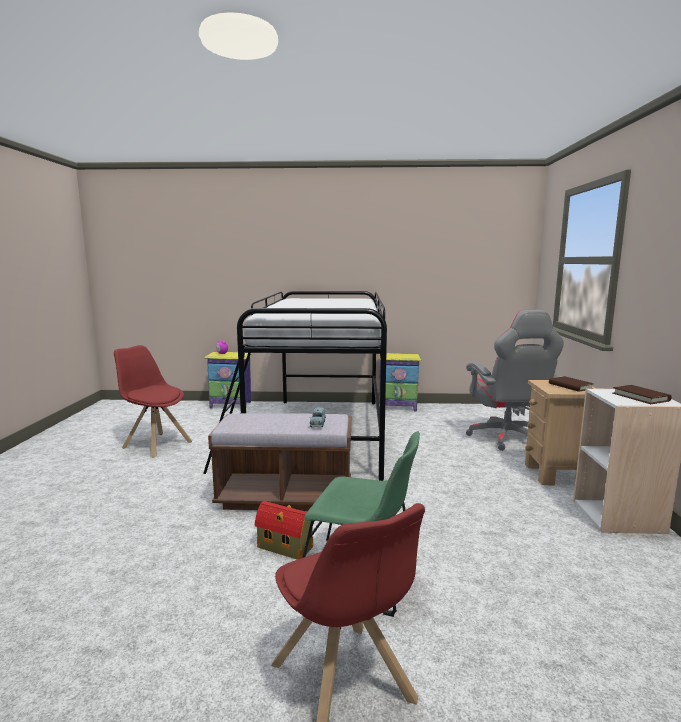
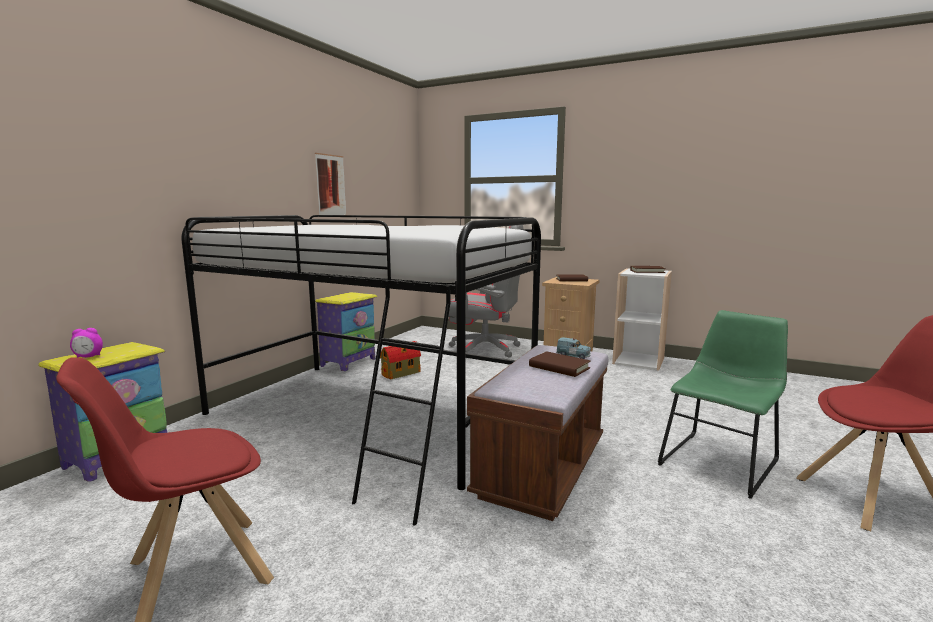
camera: 65 degrees left, 0 degrees up
toy house [255,501,314,560] -> toy house moved to [380,341,421,380]
none -> picture [315,153,346,215]
none -> brown book [529,351,591,377]

